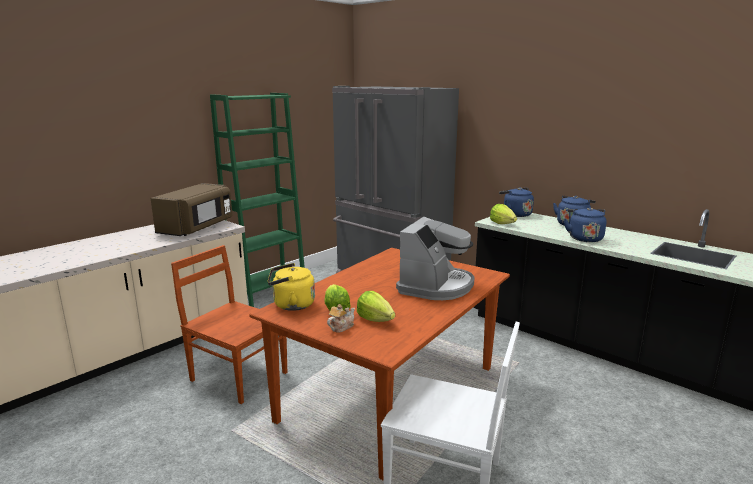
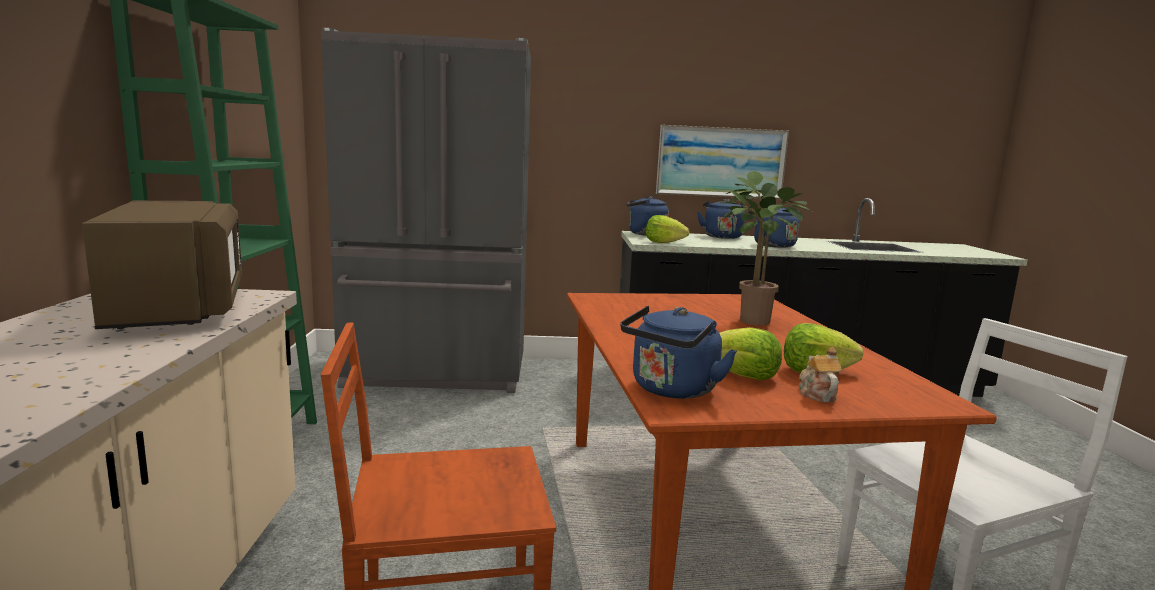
camera: 45 degrees left, 5 degrees down
yellow kettle [268,263,315,311] -> blue kettle [620,306,737,399]
coffee machine [396,216,475,300] -> potted plant [719,171,812,325]
none -> picture [656,125,789,199]

